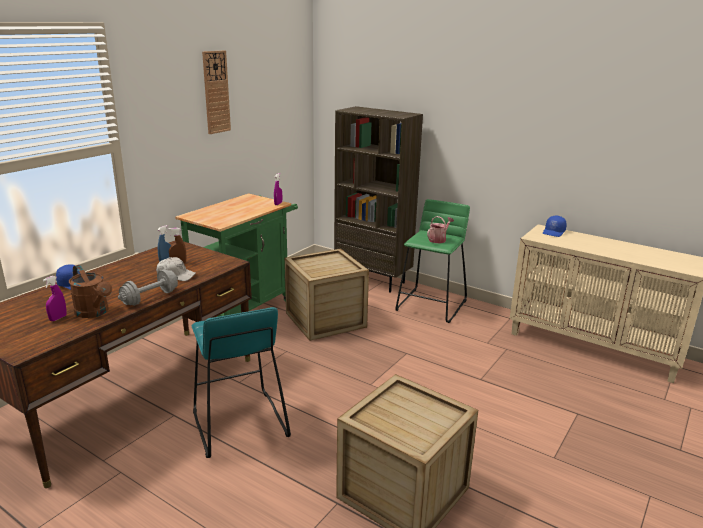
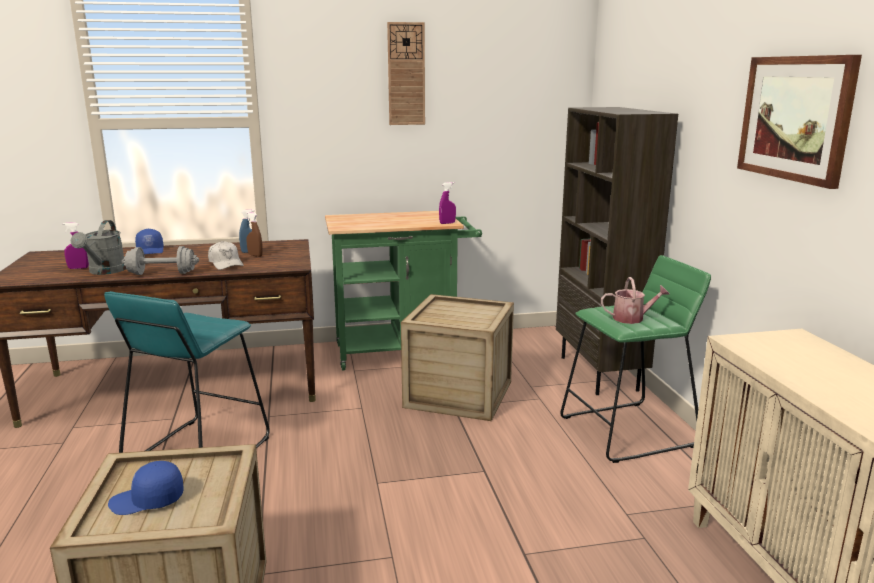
camera: 45 degrees right, 5 degrees down
brown watering can [69,265,112,318] -> grey watering can [71,220,126,275]
blue cap [543,216,567,237] -> blue cap moved to [108,461,184,515]
none -> picture [737,55,862,189]

